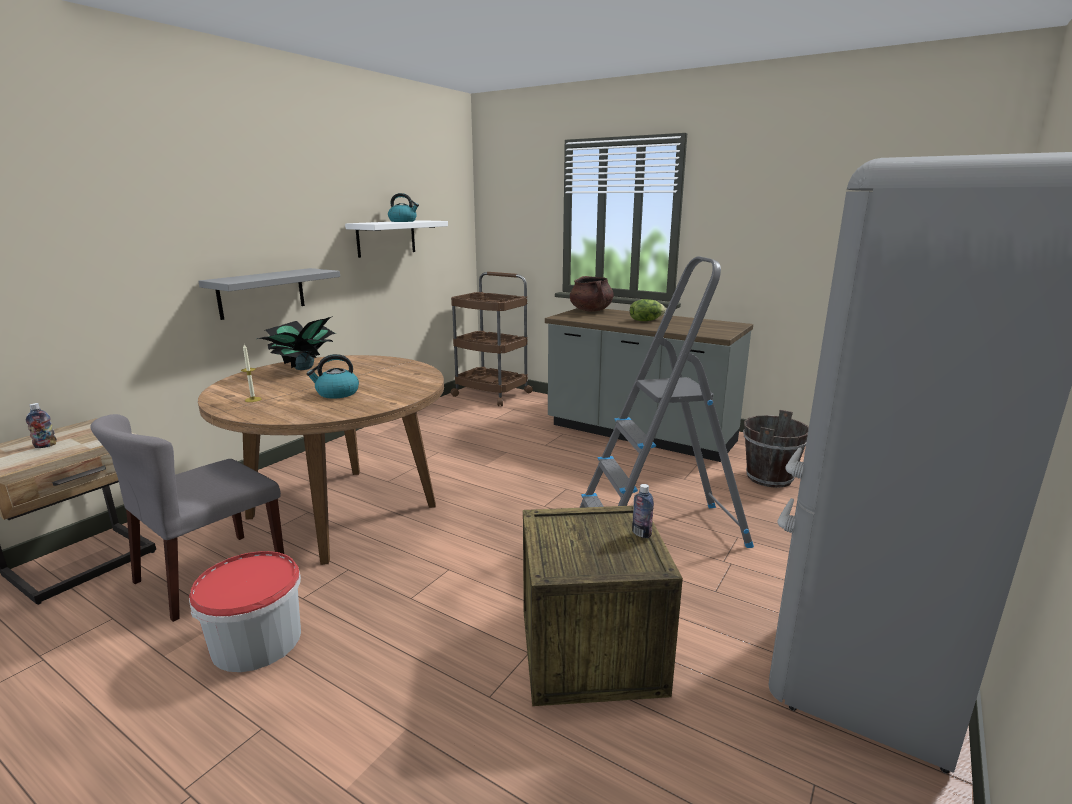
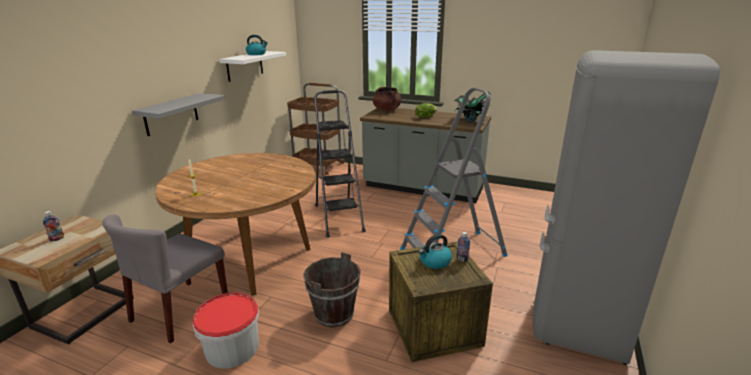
camera: 10 degrees left, 5 degrees up
potted plant [257,316,336,370] -> potted plant moved to [454,92,493,122]
kettle [306,354,359,399] -> kettle moved to [419,234,452,269]
brown bucket [743,410,809,488] -> brown bucket moved to [303,252,361,327]
none -> step ladder [314,90,366,238]

